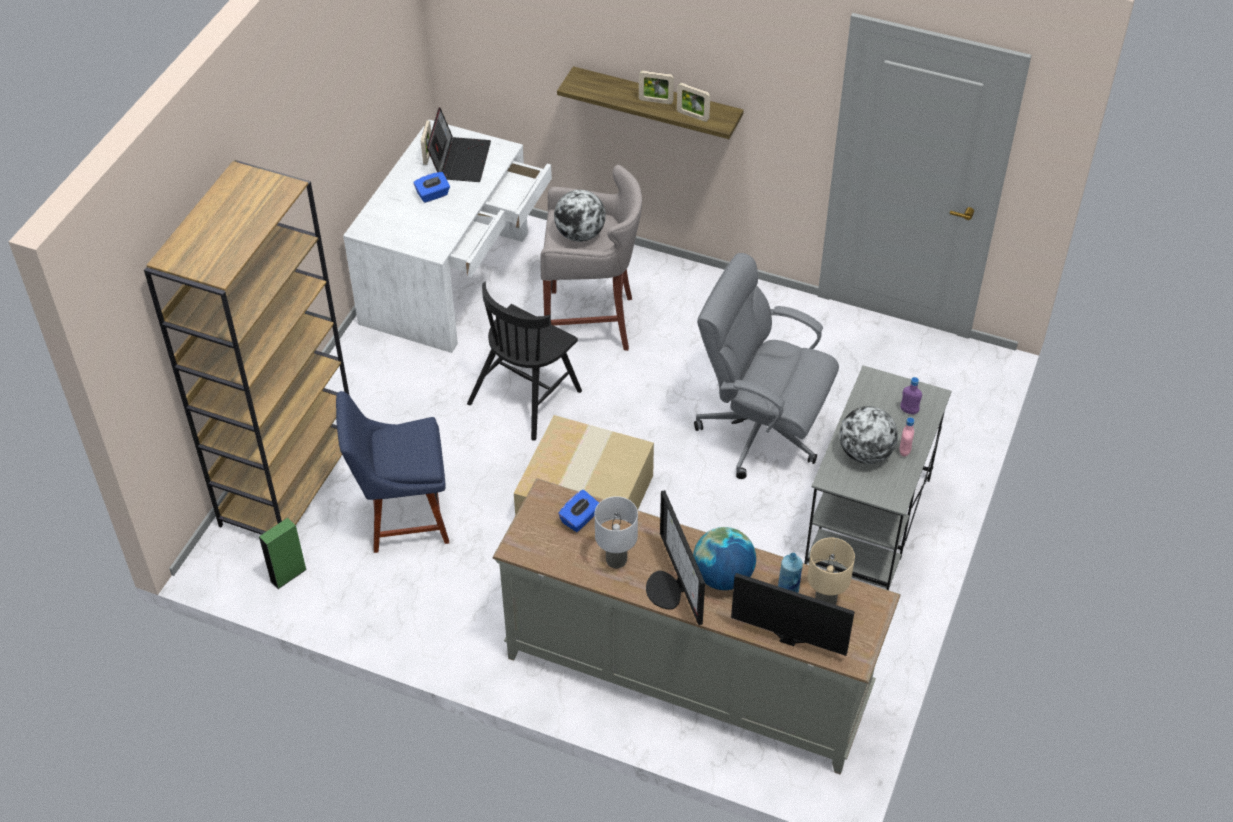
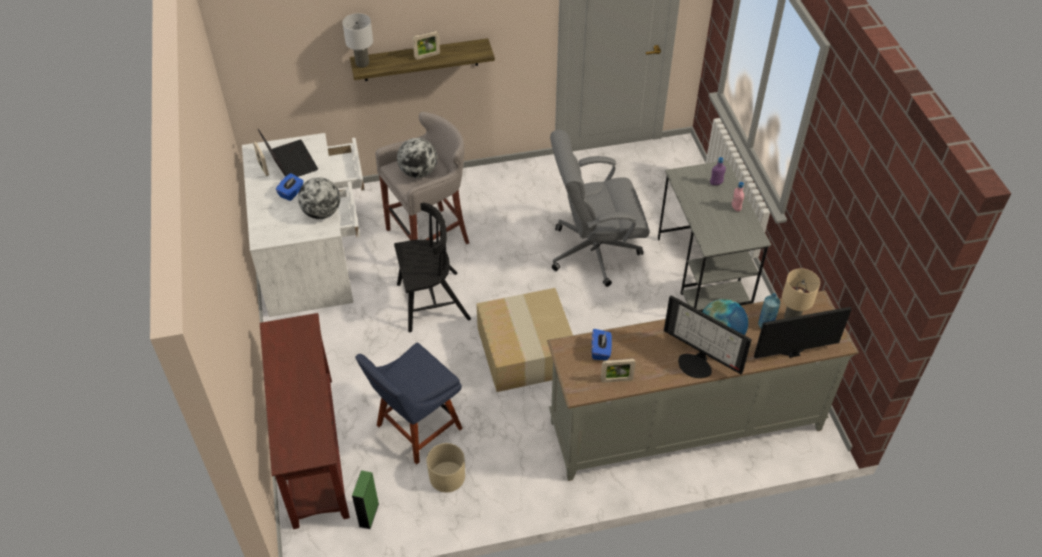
camera: 35 degrees left, 0 degrees up
brown bookcase [144,160,350,535] -> brown console table [260,313,350,529]
black chair [467,281,582,441] -> black chair turned 105 degrees counterclockwise [394,202,471,332]
white table lamp [595,496,638,569] -> white table lamp moved to [342,13,373,68]
picture frame [677,83,710,122] -> picture frame moved to [601,358,635,383]
globe [839,406,898,464] -> globe moved to [298,177,340,219]
none -> beige planter [427,443,465,493]

